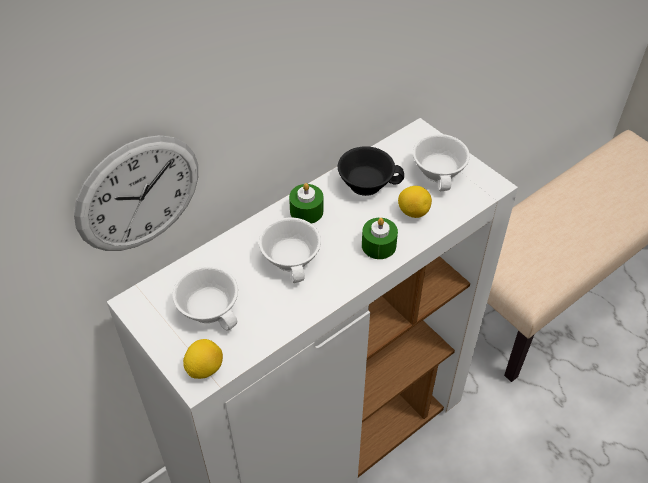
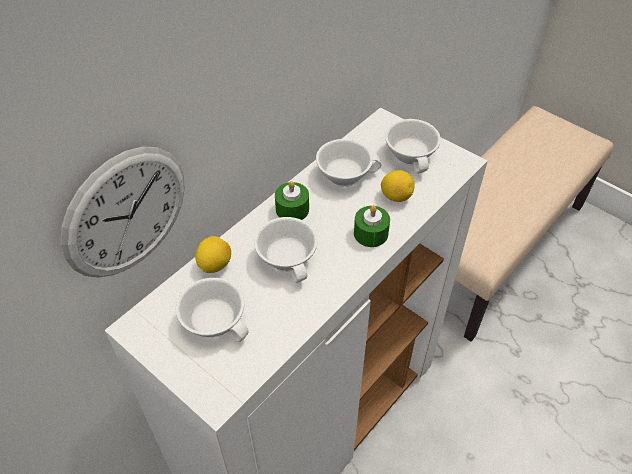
camera: 10 degrees left, 0 degrees up
lemon [183,339,223,379] -> lemon moved to [195,236,231,273]
black cup [338,146,404,196] -> white cup [316,139,382,187]

